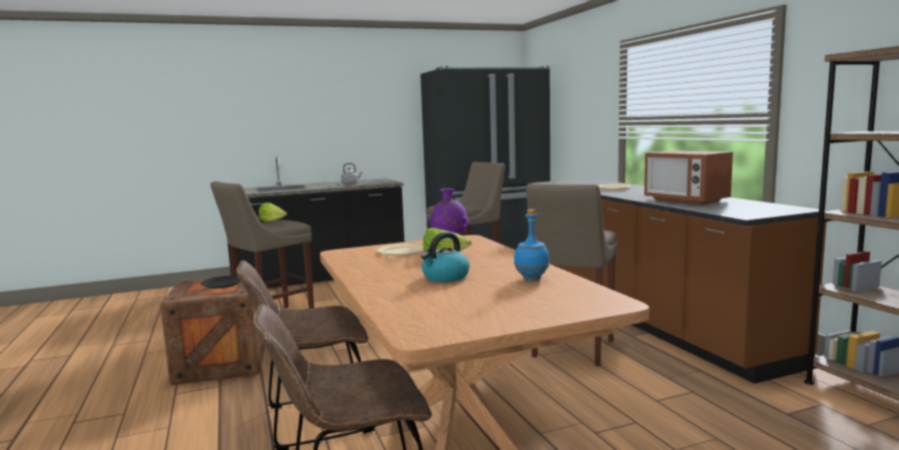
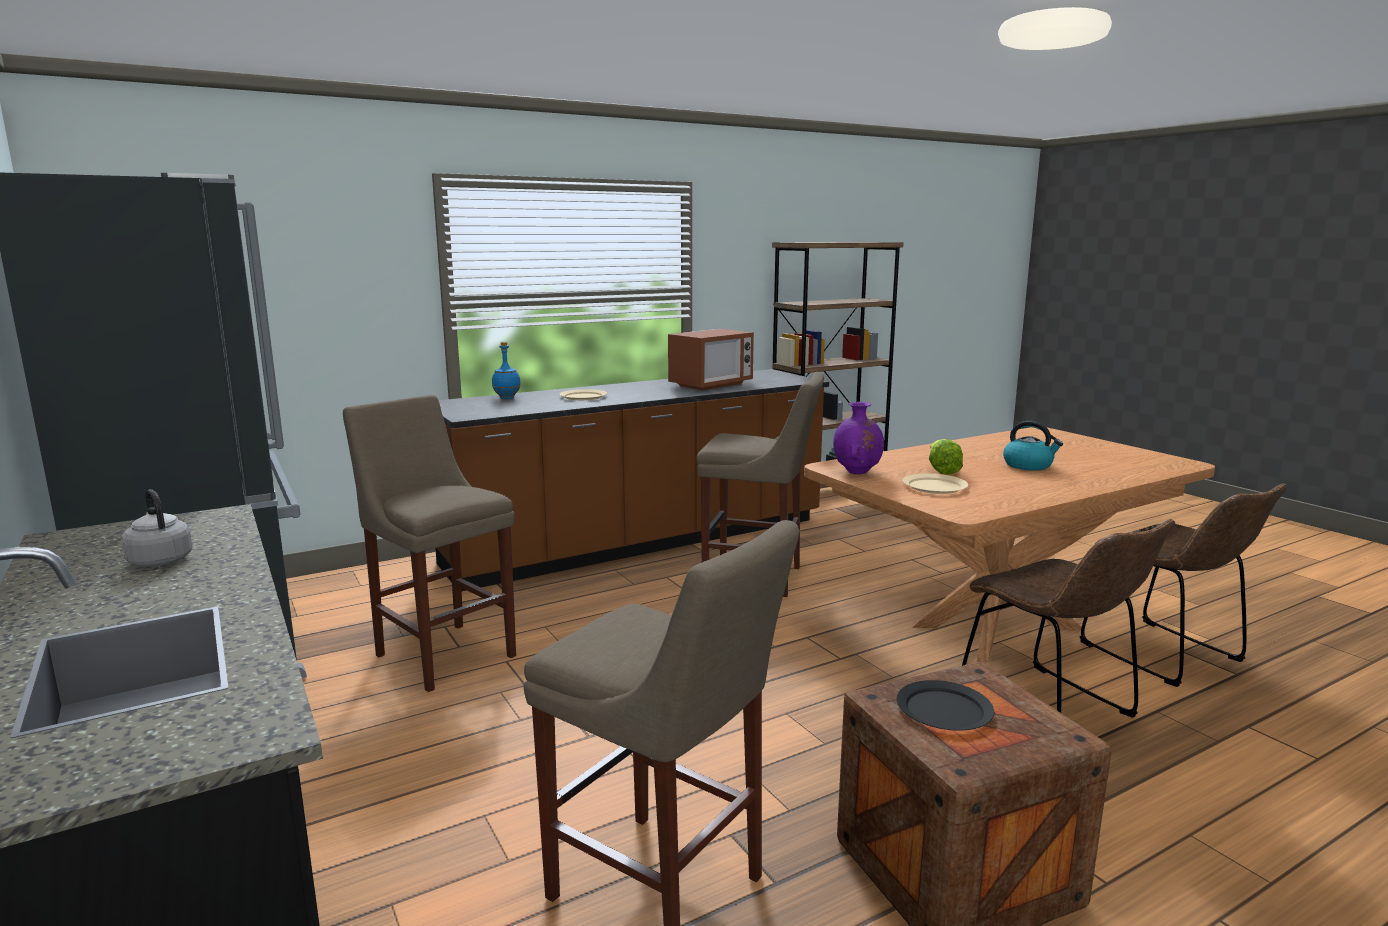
camera: 100 degrees left, 5 degrees up
lettuce [259,203,287,222] -> none
blue bottle [514,209,550,281] -> blue bottle moved to [492,342,521,399]

